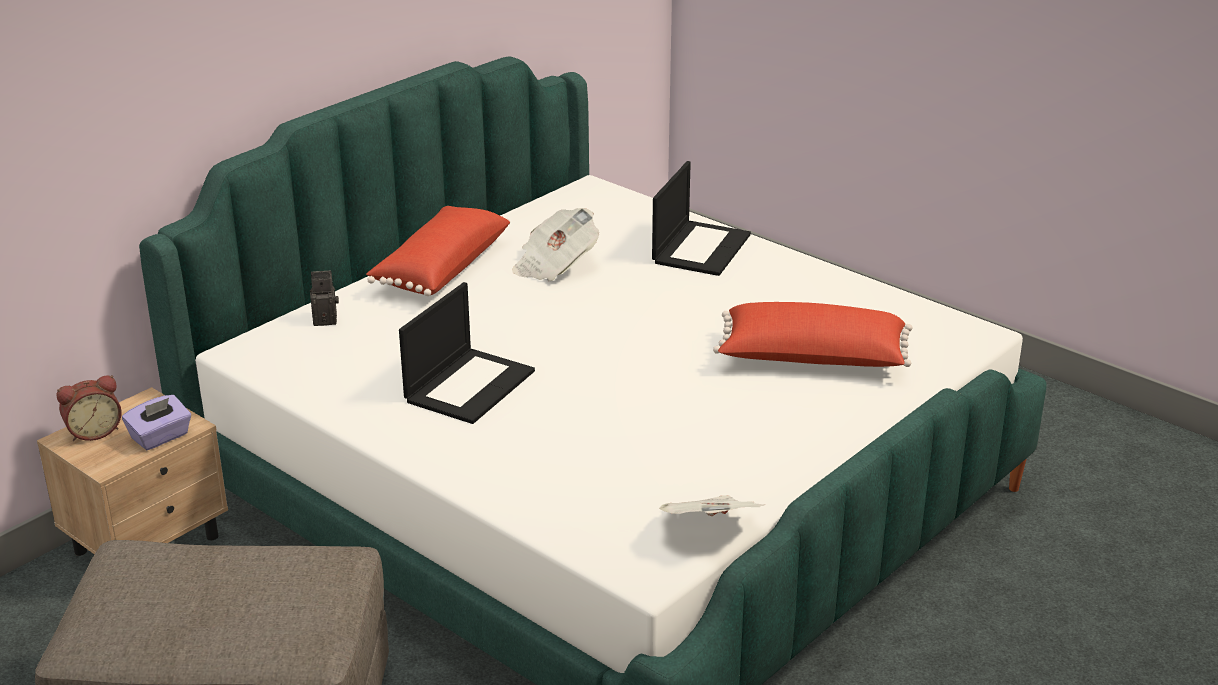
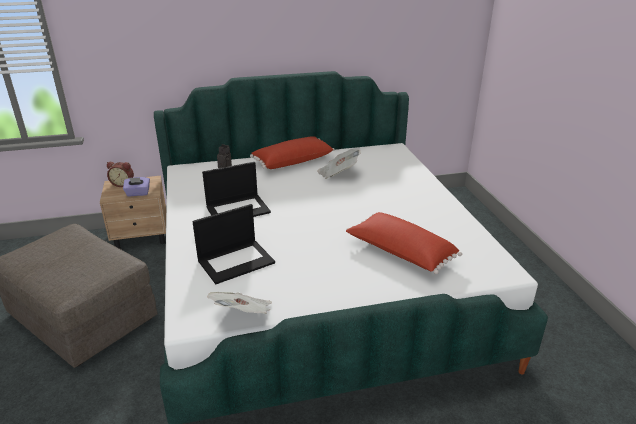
camera: 35 degrees right, 0 degrees up
laptop [652,161,751,276] -> laptop moved to [192,204,275,284]

